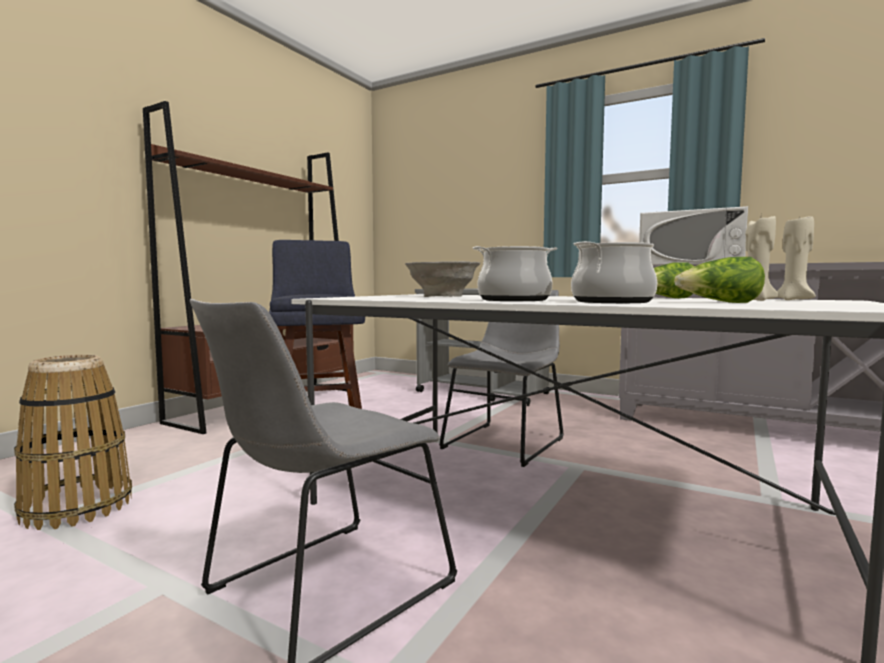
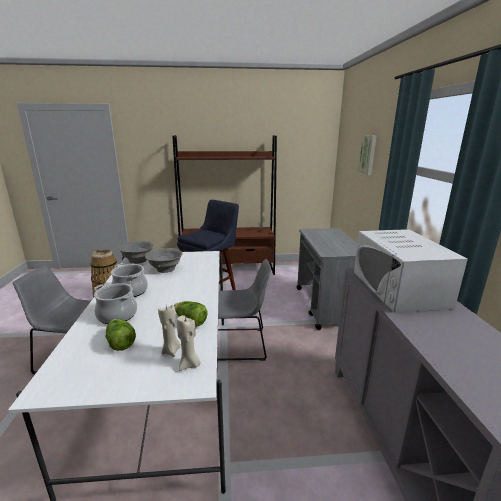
camera: 55 degrees right, 15 degrees up
none -> grey bowl [118,241,154,264]
none -> picture [358,135,377,175]

